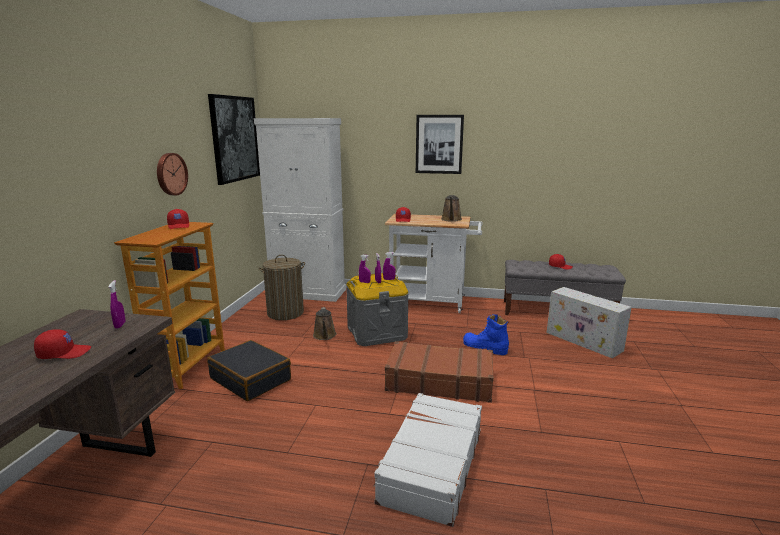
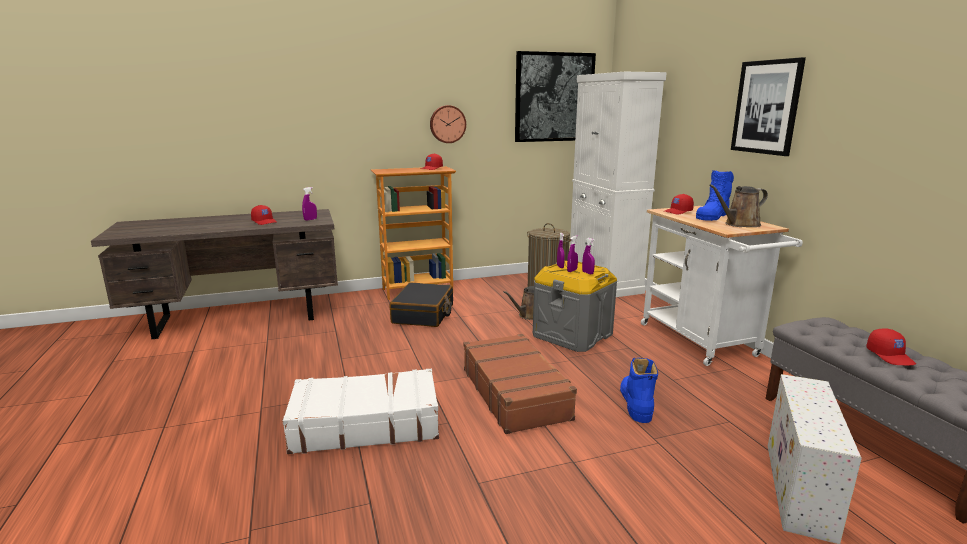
camera: 60 degrees right, 0 degrees up
none -> blue boot [696,170,734,221]

